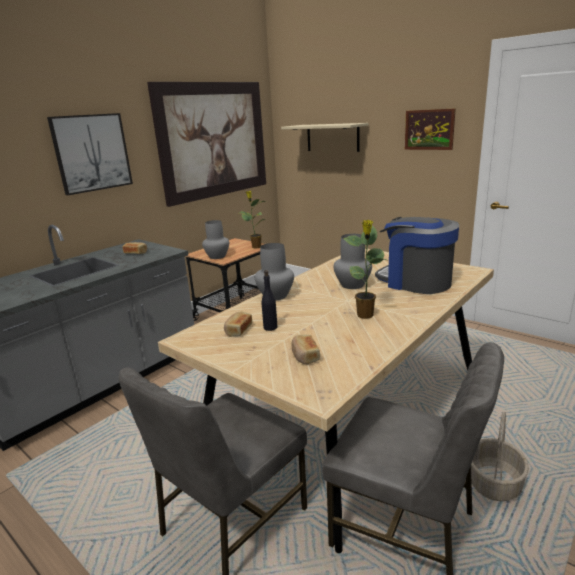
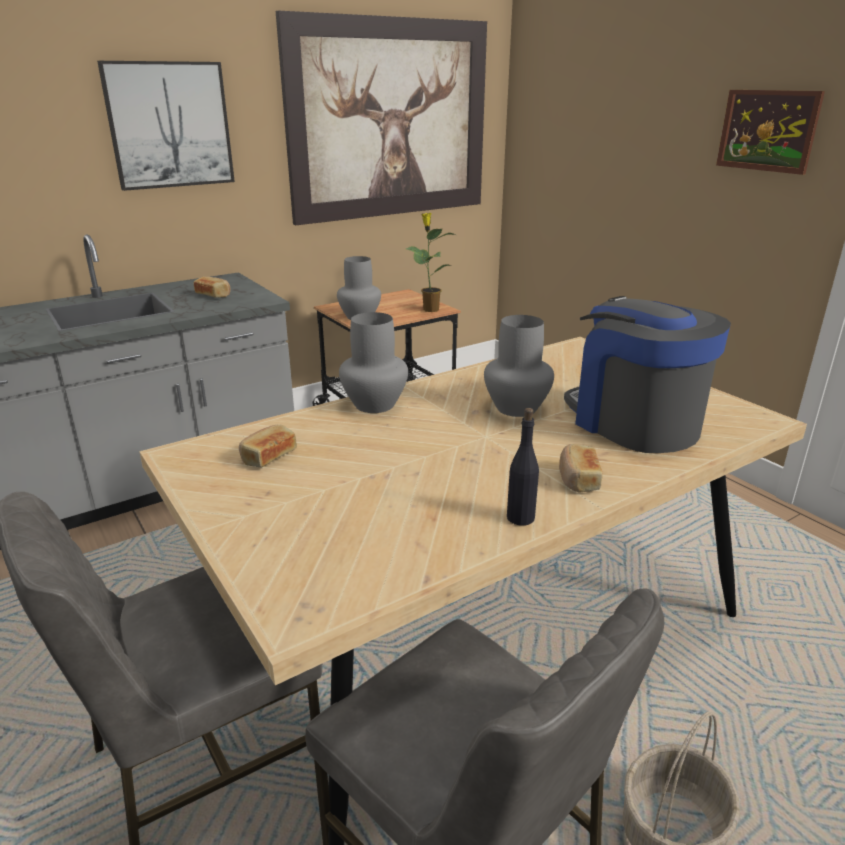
camera: 15 degrees right, 5 degrees up
black bottle [262,270,277,331] -> black bottle moved to [507,408,539,526]
beige shelf [281,123,368,152] -> none
bread [291,335,320,365] -> bread moved to [559,444,603,493]
potted plant [343,220,387,319] -> none

